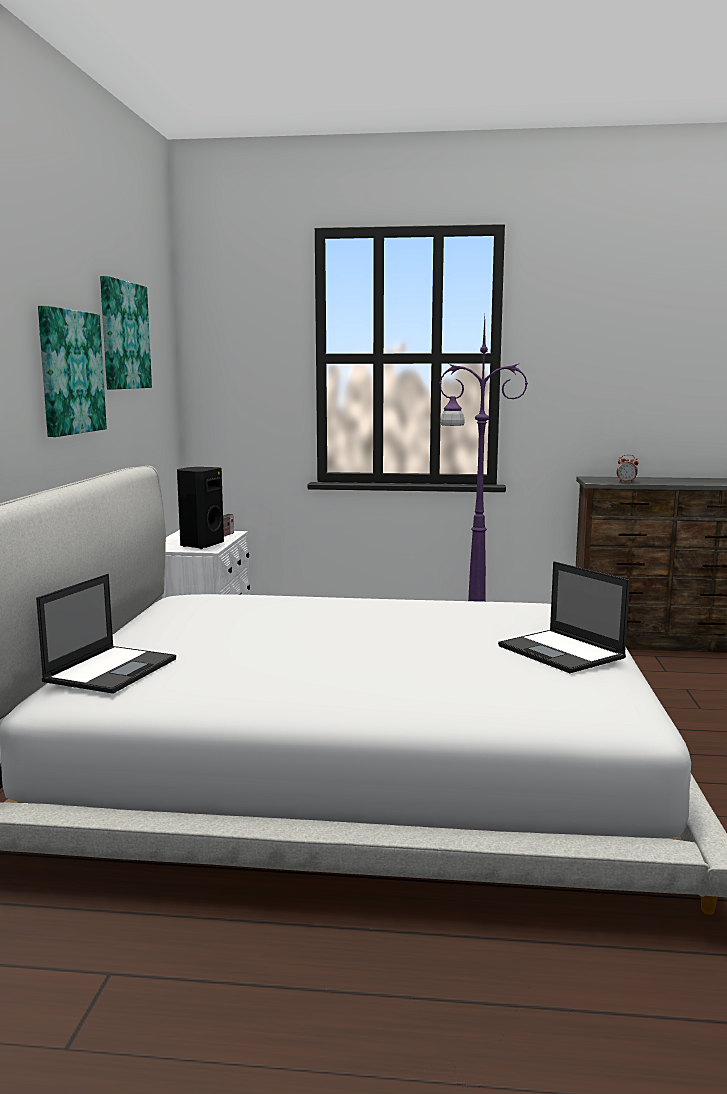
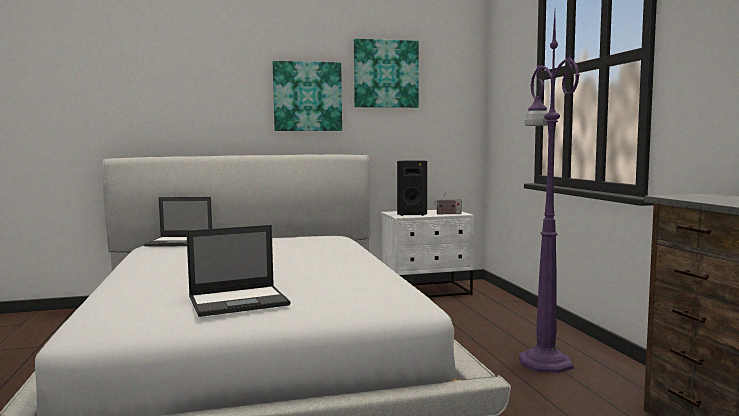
camera: 70 degrees right, 5 degrees down
laptop [498,561,630,673] -> laptop turned 150 degrees counterclockwise [186,225,290,317]
alarm clock [617,454,639,483] -> none

